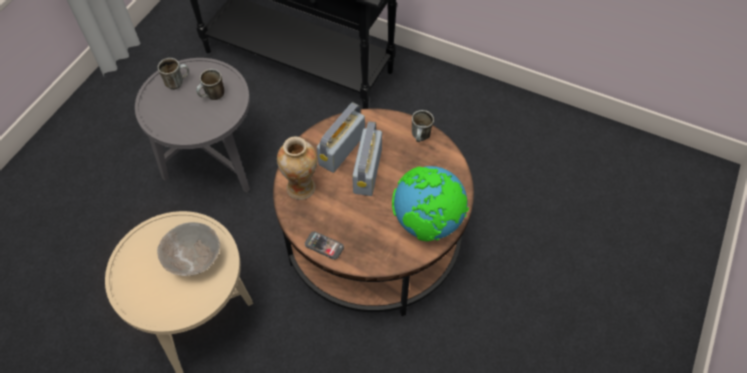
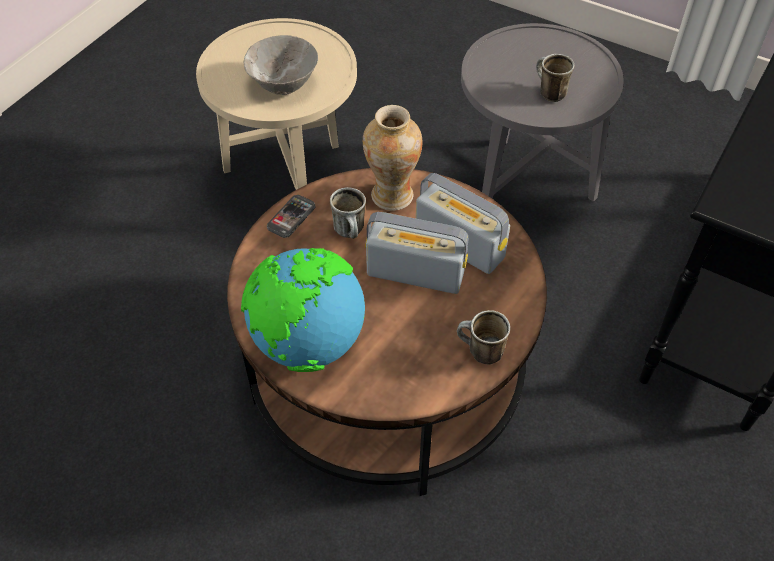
camera: 95 degrees right, 5 degrees down
mug [158,58,189,89] -> mug moved to [330,187,366,238]

